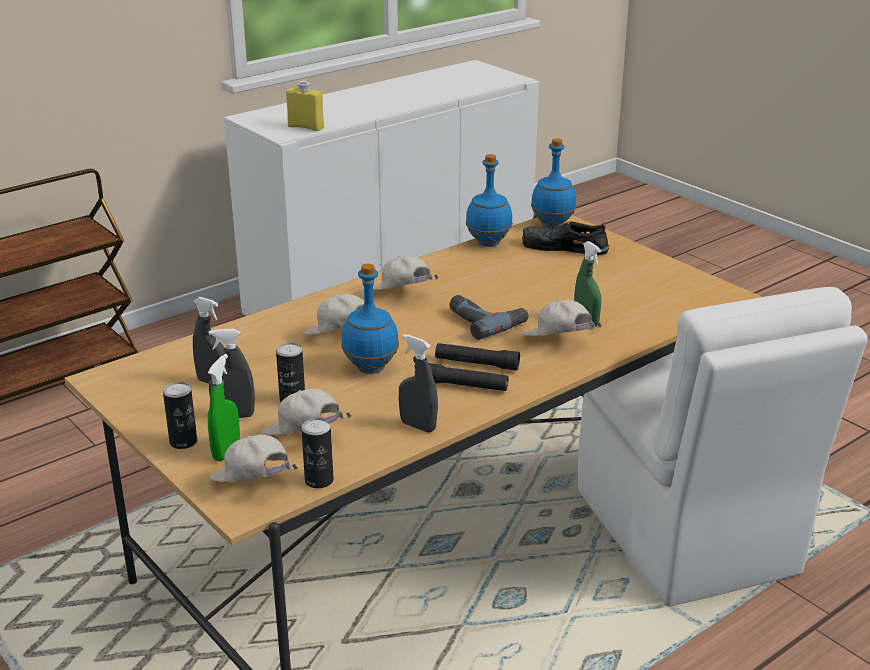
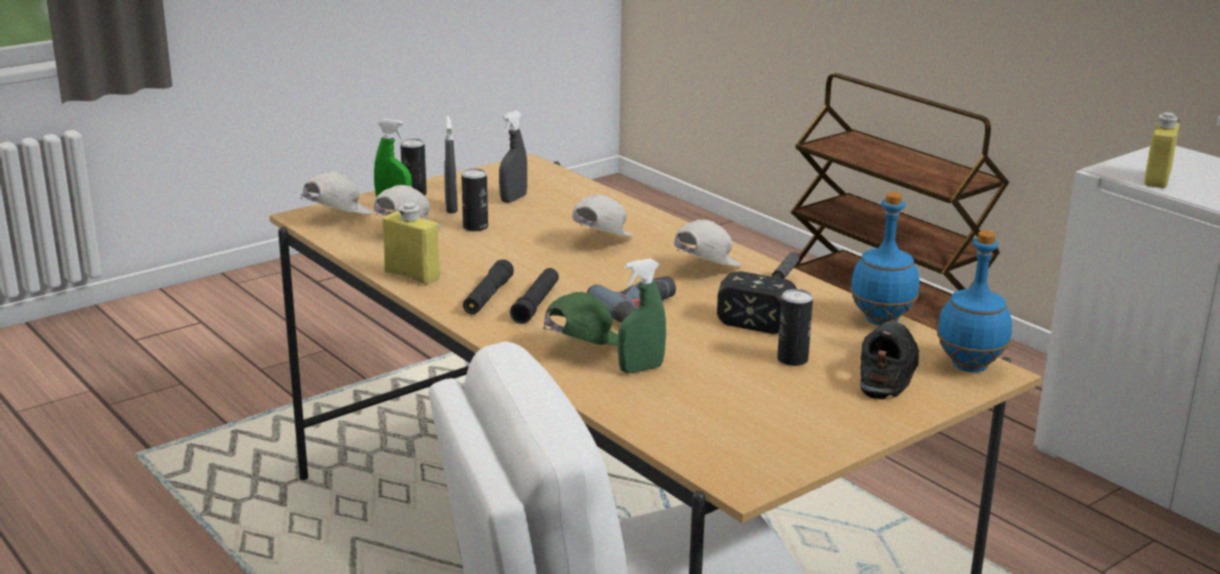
camera: 90 degrees right, 5 degrees down
can [301,418,334,488] -> can moved to [777,289,813,366]
blue bottle [341,263,399,374] -> none
grey spray bottle [399,334,438,433] -> yellow bottle [382,203,440,285]
white cap [522,300,602,336] -> green cap [542,292,618,346]
none -> hammer [717,252,800,334]

